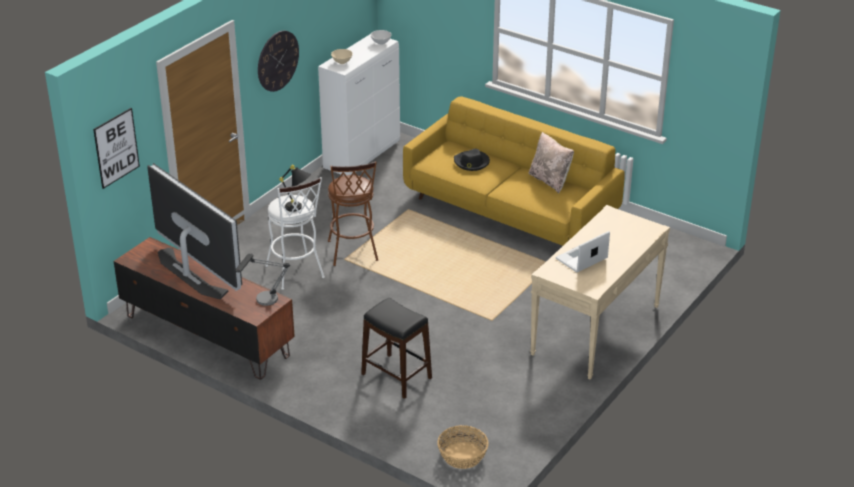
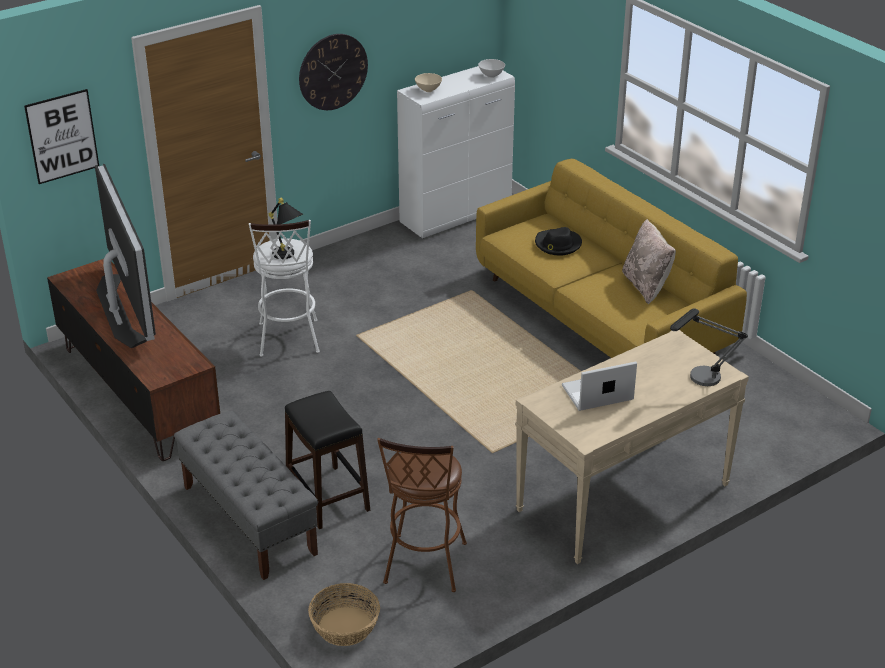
camera: 20 degrees right, 0 degrees up
table lamp [236,253,290,306] -> table lamp moved to [670,309,748,386]
brown stool [328,162,379,266] -> brown stool moved to [377,438,467,592]
none -> grey bench [174,411,318,580]

